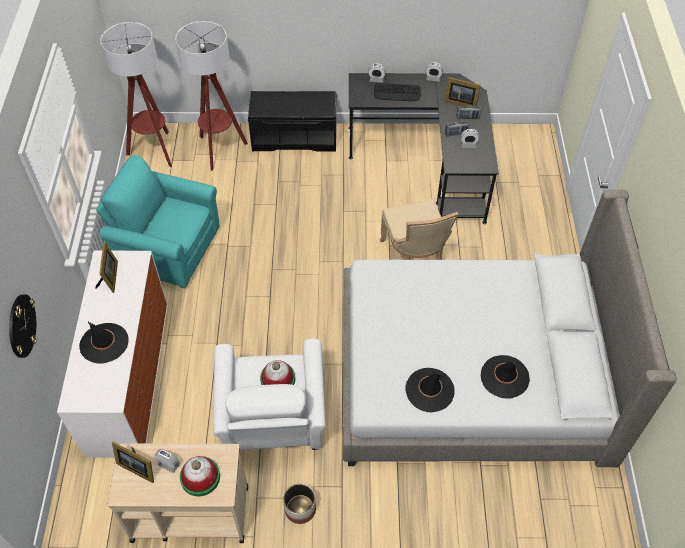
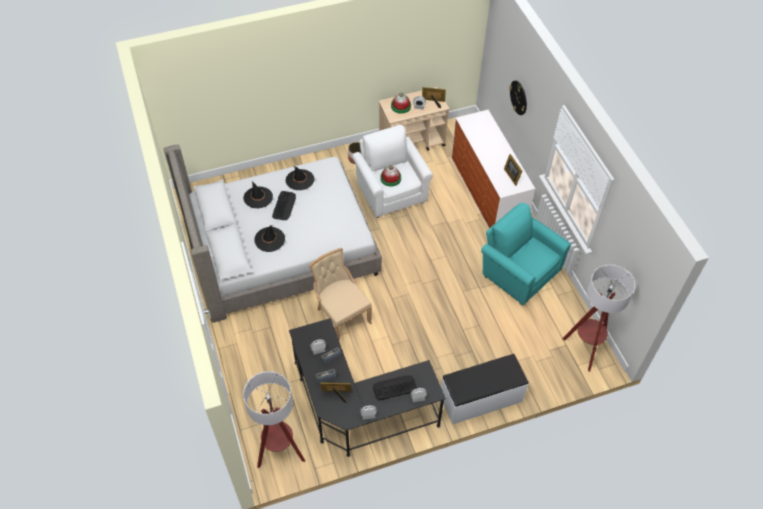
camera: 160 degrees right, 0 degrees up
black hat [79,321,128,364] -> black hat moved to [254,225,285,252]
turquoise armchair [96,155,220,289] -> turquoise armchair turned 135 degrees counterclockwise [481,203,571,305]
floor lamp [175,21,248,171] -> floor lamp moved to [243,371,305,468]
black bench [248,91,336,152] -> white bench [441,354,529,425]
none -> keyboard [272,191,296,220]

